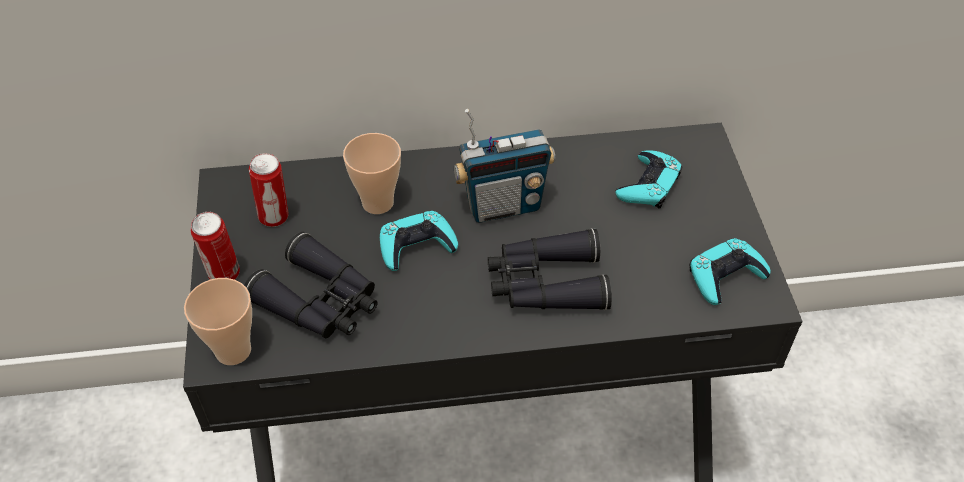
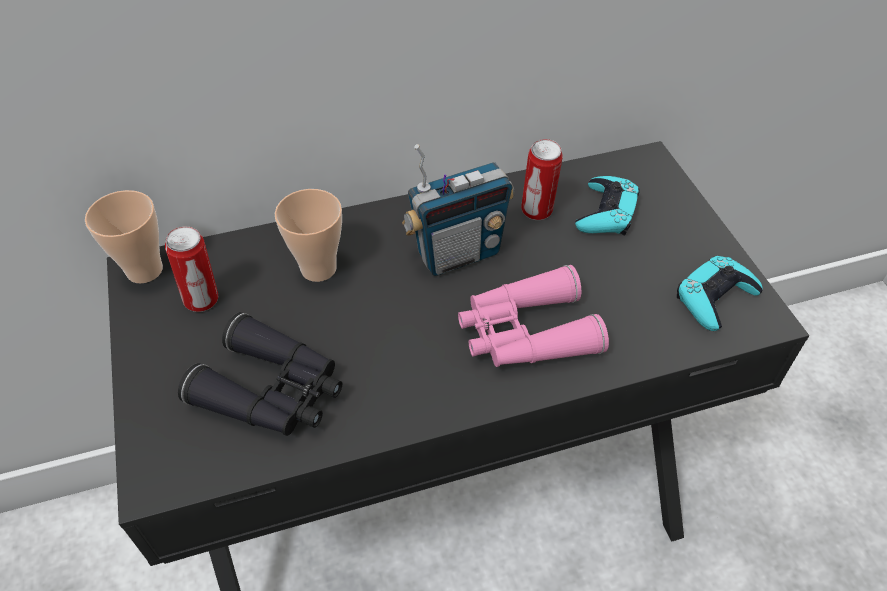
camera: 10 degrees left, 0 degrees up
cup [184,278,252,365] -> cup moved to [85,190,163,283]
can [190,212,240,280] -> can moved to [521,139,563,220]
turquoise game controller [380,211,458,271] -> none
black binoculars [488,228,612,310] -> pink binoculars [458,265,609,367]

